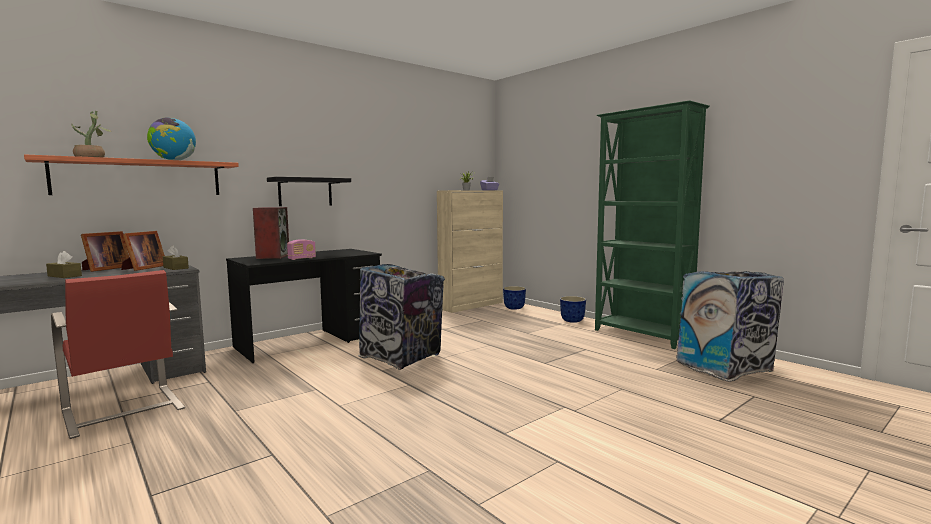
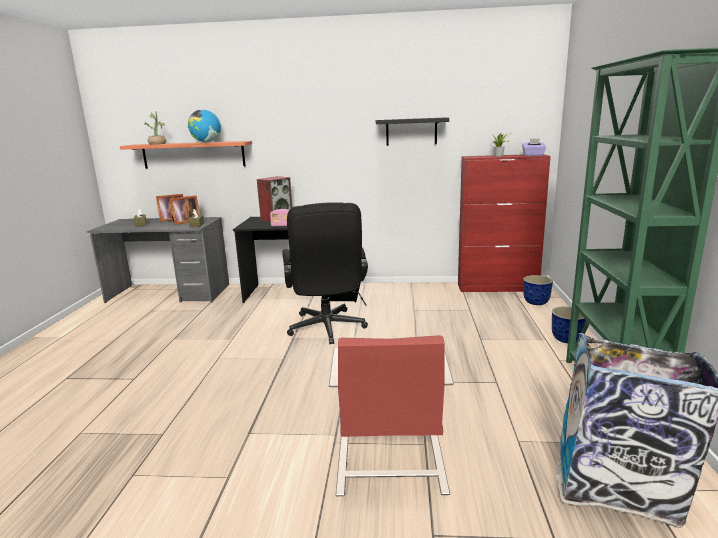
camera: 45 degrees right, 10 degrees up
red chair [51,270,185,439] -> red chair moved to [329,335,454,496]
black shelf [267,177,351,206] -> black shelf moved to [376,117,449,146]
trash can [358,264,445,370] -> black office chair [282,202,368,344]
beige cabinet [437,190,503,313] -> red cabinet [458,154,551,292]

